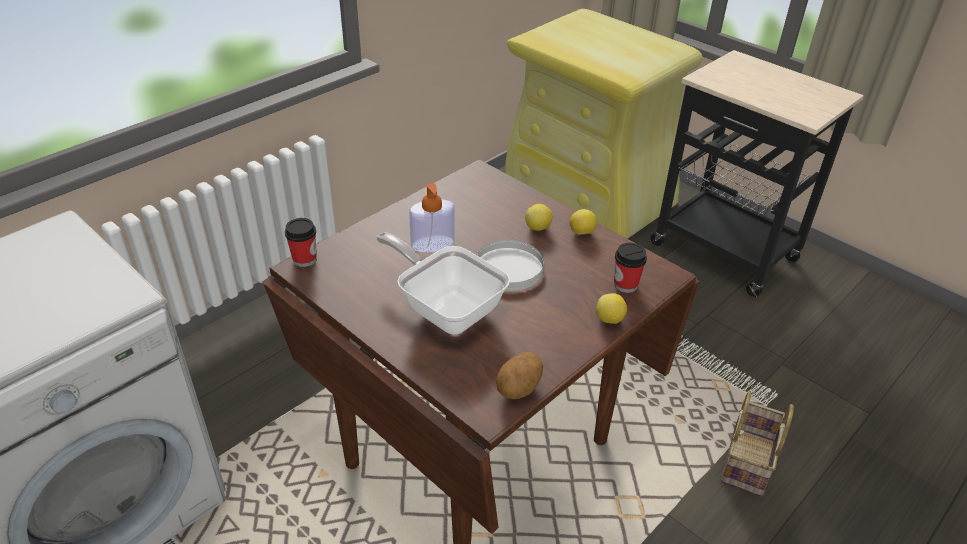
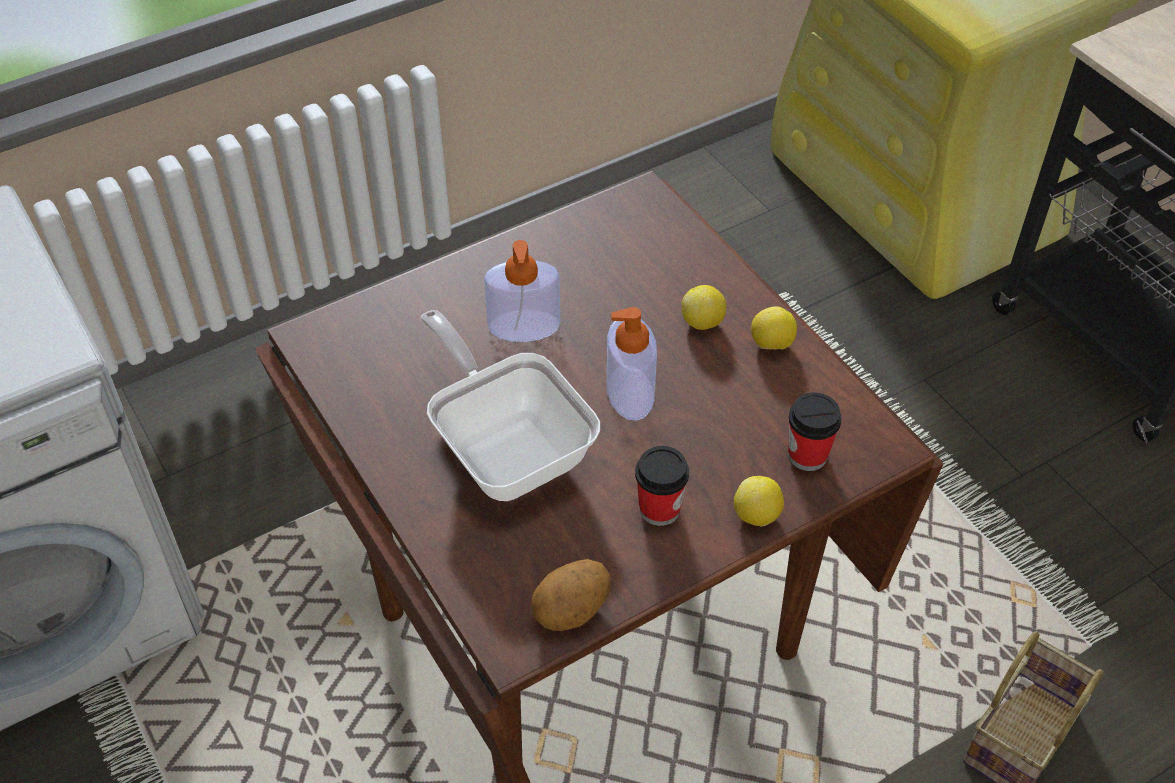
camera: 15 degrees right, 10 degrees up
cup [285,218,317,267] -> cup moved to [635,446,689,526]
white plate [477,240,544,291] -> soap dispenser [607,307,657,421]

